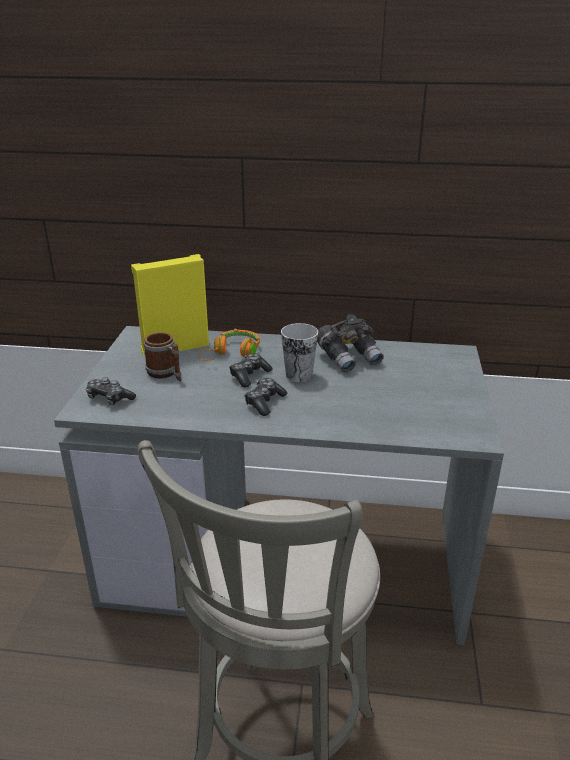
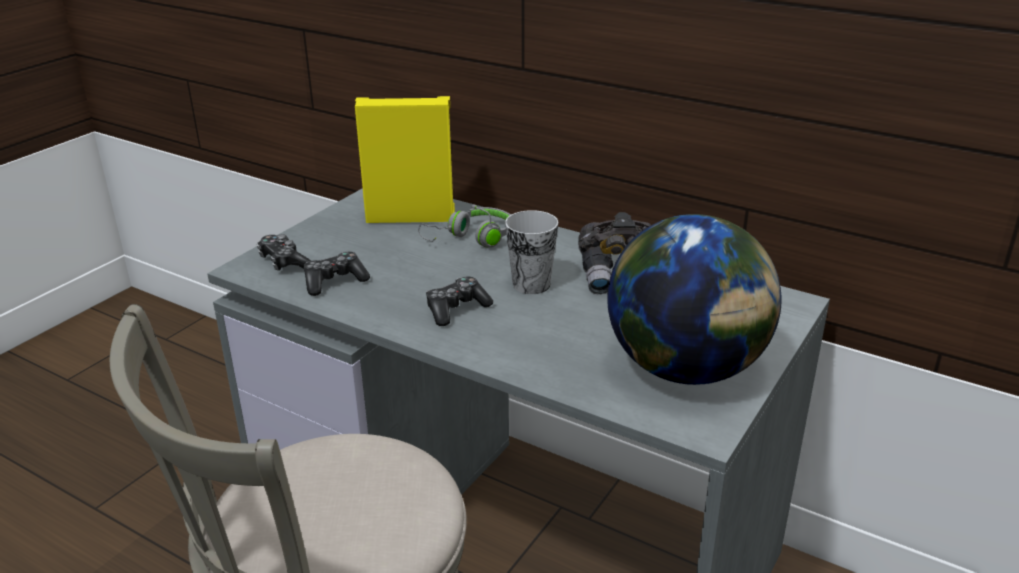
camera: 25 degrees right, 0 degrees up
mug [144,332,181,381] -> none
orange headphones [198,329,260,361] -> grey headphones [418,204,511,247]
game controller [229,353,273,387] -> game controller moved to [304,252,370,296]
none -> globe [607,214,781,385]

